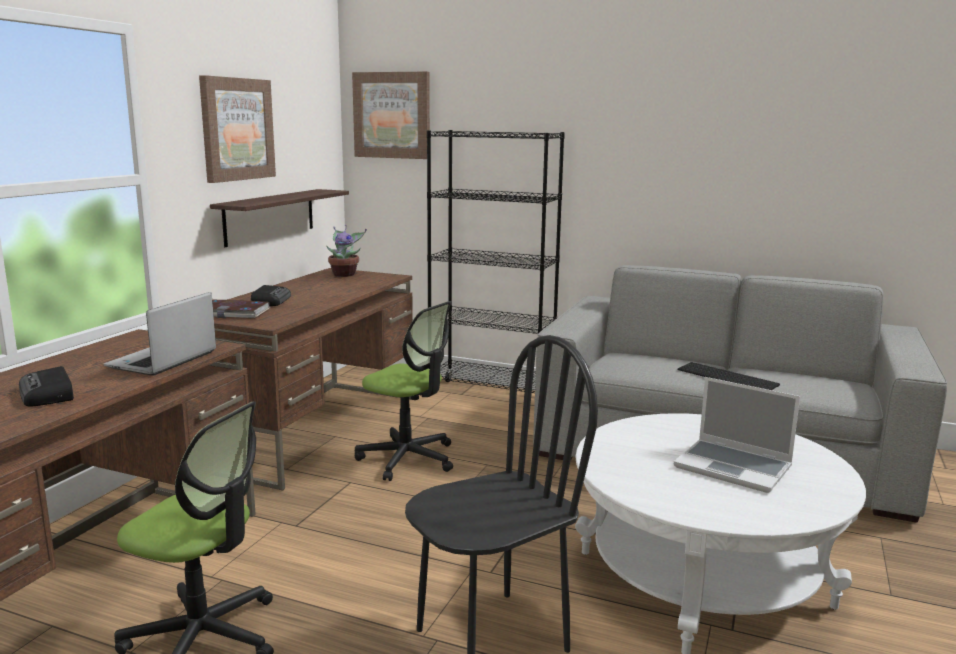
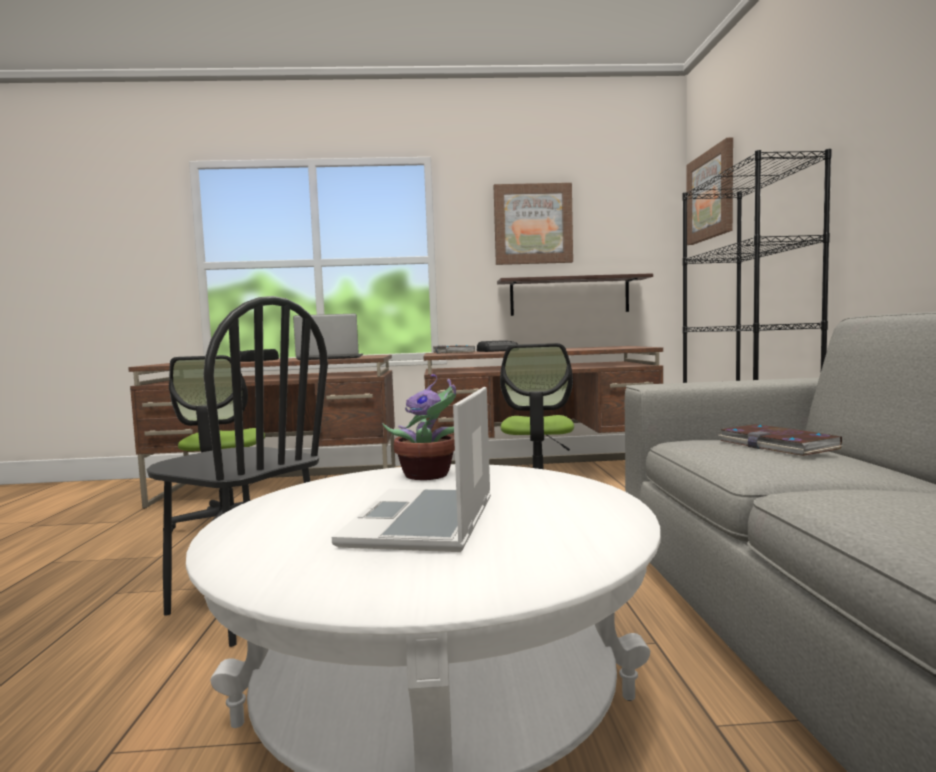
camera: 65 degrees right, 10 degrees down
potted plant [326,225,367,277] -> potted plant moved to [382,374,456,480]
keyboard [678,362,780,390] -> none
none -> book [720,424,842,456]

